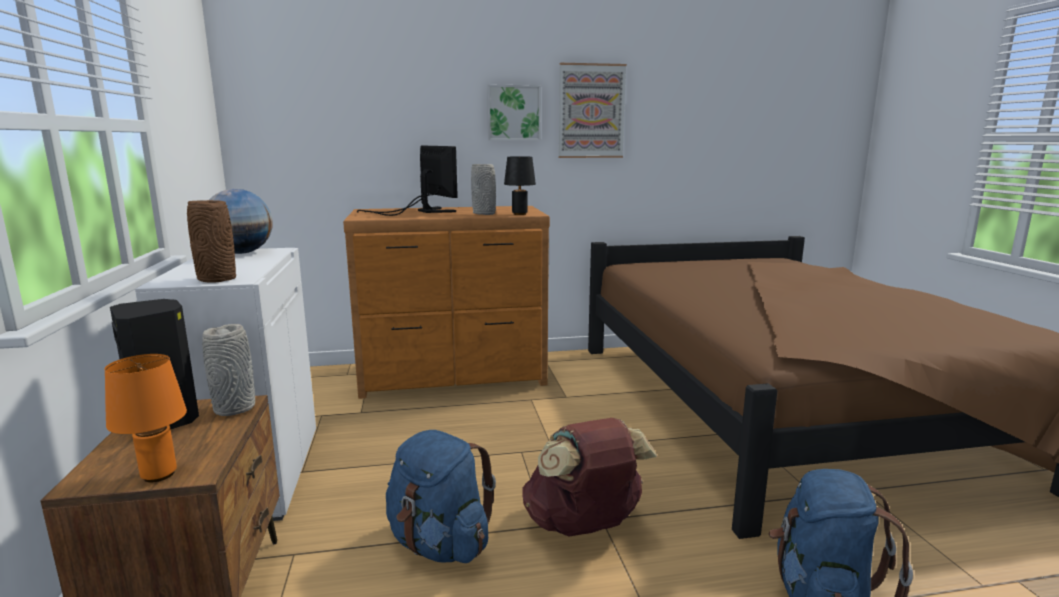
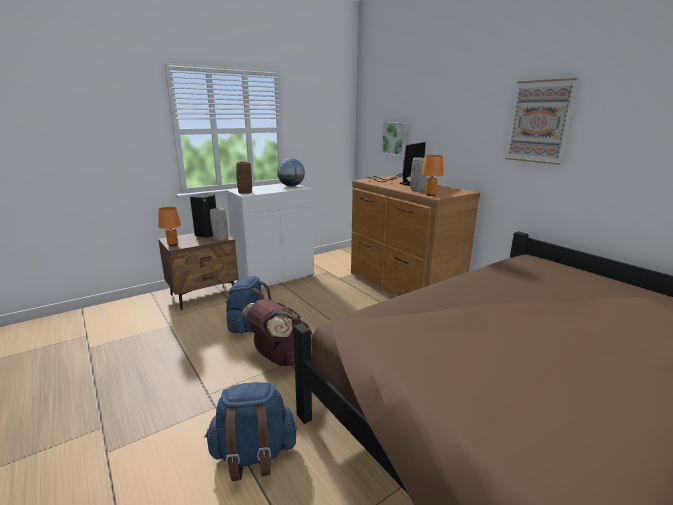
camera: 65 degrees right, 5 degrees up
picture [487,85,541,141] -> picture moved to [381,122,407,156]
black table lamp [504,156,536,215] -> orange table lamp [421,155,444,196]

